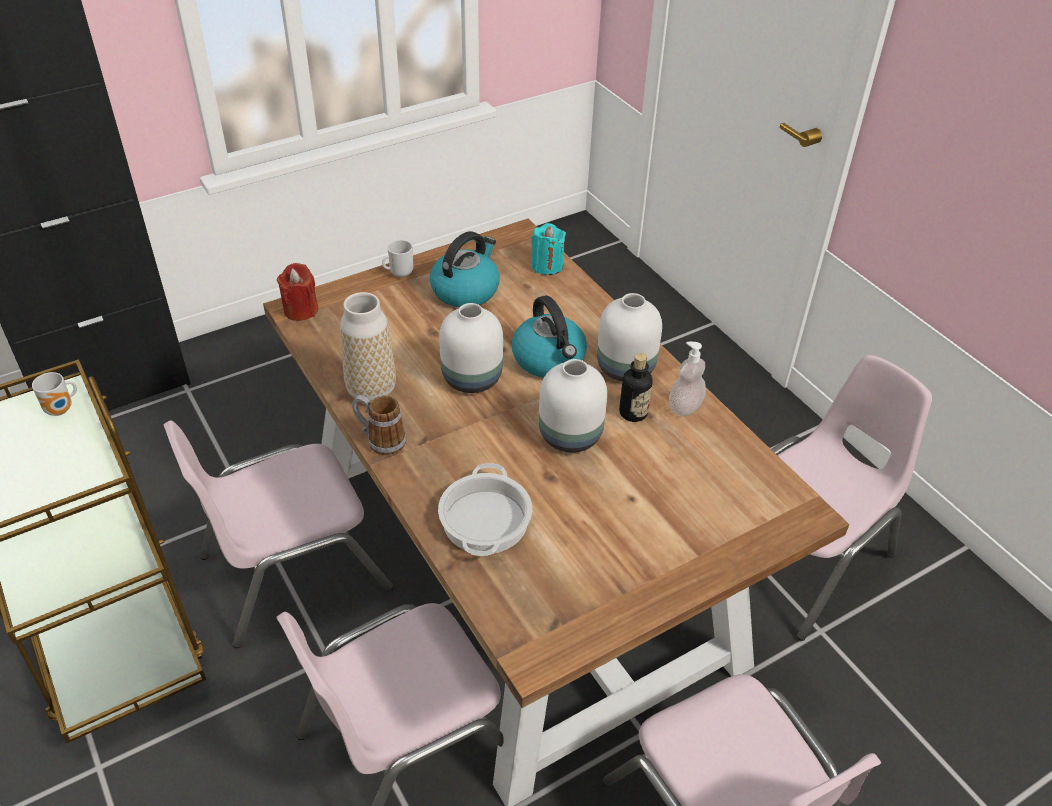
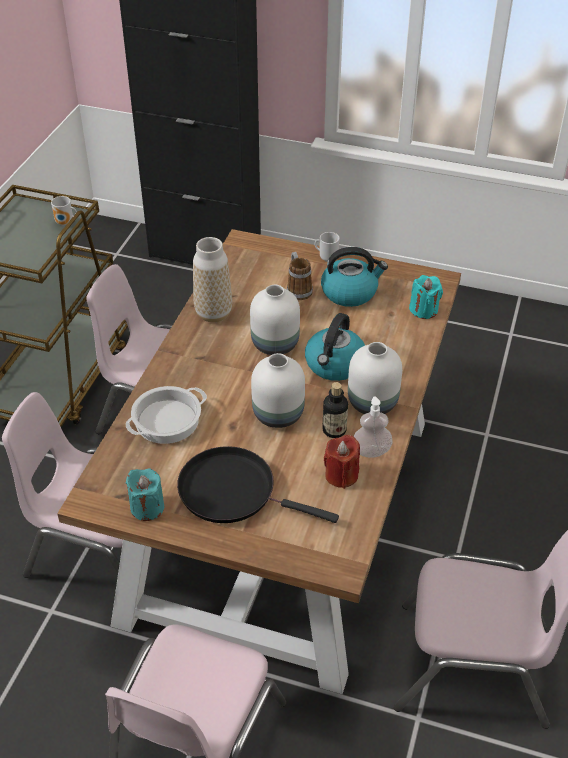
camera: 50 degrees right, 0 degrees up
red candle [277,263,318,321] -> red candle moved to [324,435,360,489]
mug [352,395,406,455] -> mug moved to [287,252,313,300]
none -> turquoise candle [126,468,164,521]
none -> black frying pan [177,446,339,523]

